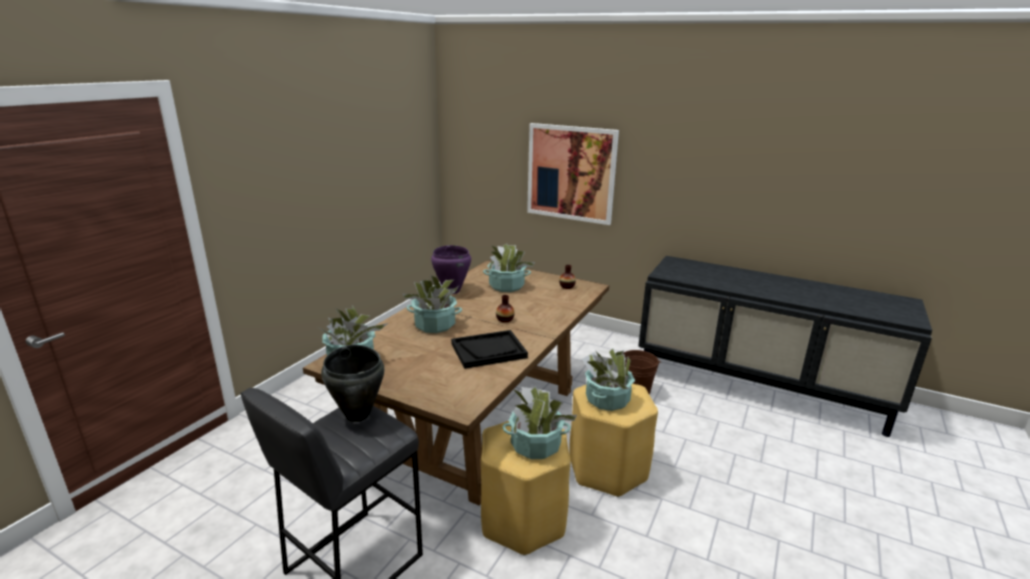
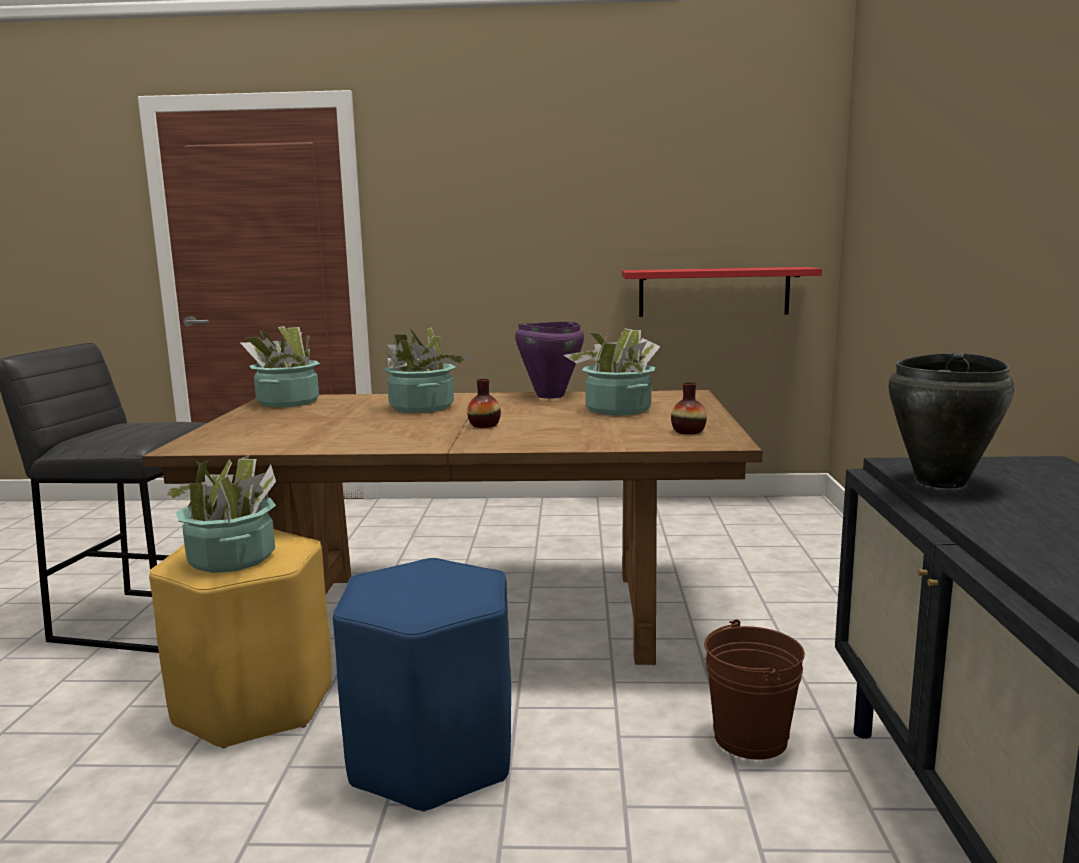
camera: 65 degrees right, 10 degrees down
black cooking pot [321,345,384,422] -> black cooking pot moved to [888,353,1015,488]
black tray [451,330,528,369] -> none
picture [527,123,619,225] -> none
yellow stool [569,384,658,497] -> blue stool [333,558,511,812]
potted plant [581,348,635,411] -> none
none -> red shelf [622,267,822,317]

